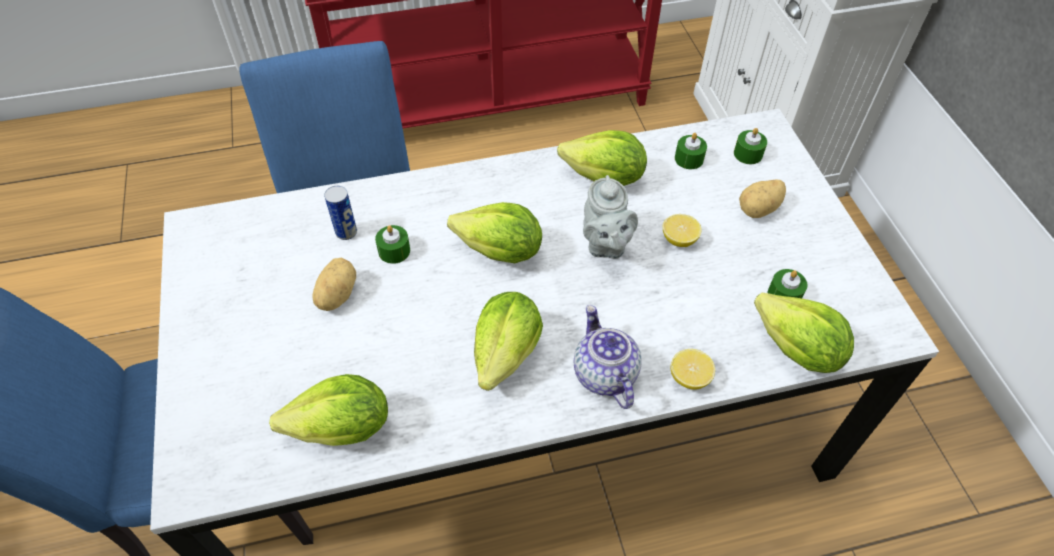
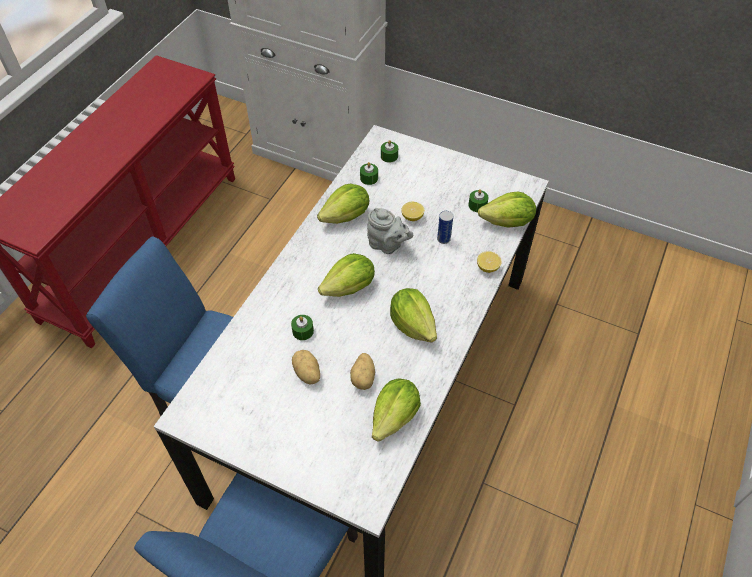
camera: 50 degrees left, 0 degrees up
can [324,186,357,240] -> can moved to [437,211,453,244]
teapot [574,305,642,409] -> none
potato [739,180,786,218] -> potato moved to [350,353,375,390]

